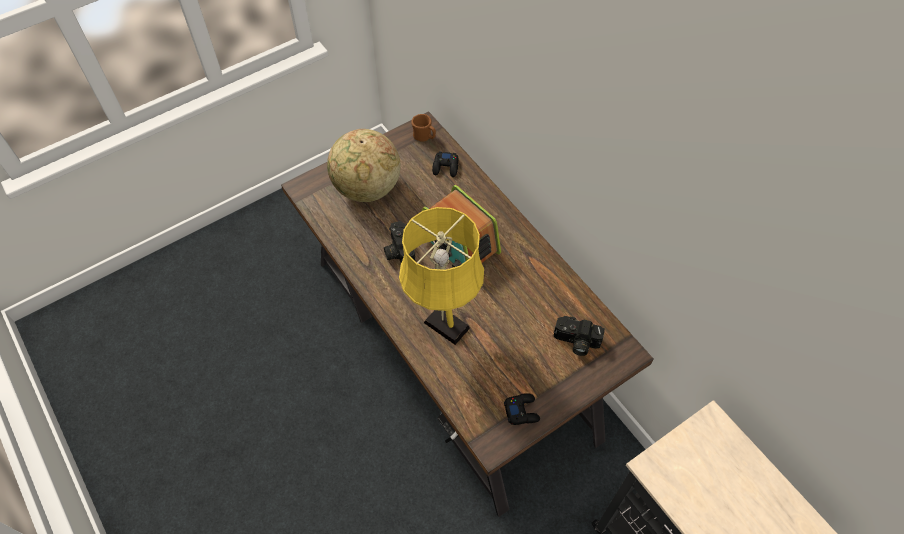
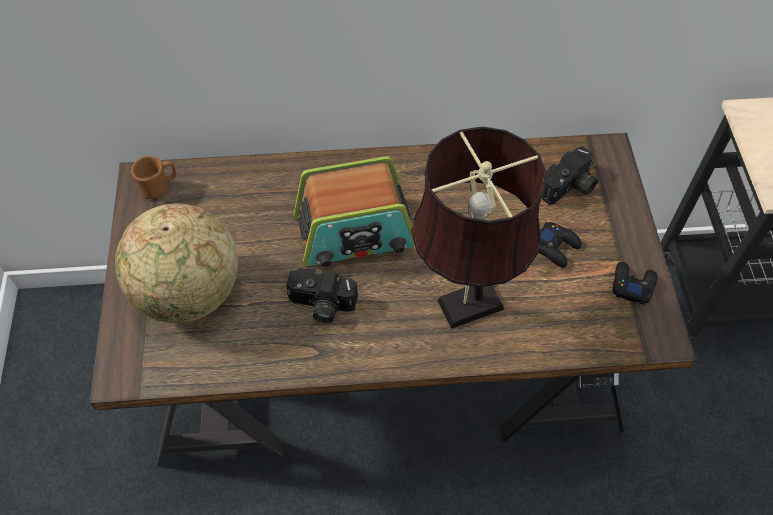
camera: 60 degrees left, 0 degrees up
yellow table lamp [399,207,484,345] -> brown table lamp [411,126,547,329]
black game controller [432,151,459,177] -> black game controller moved to [539,222,582,268]

